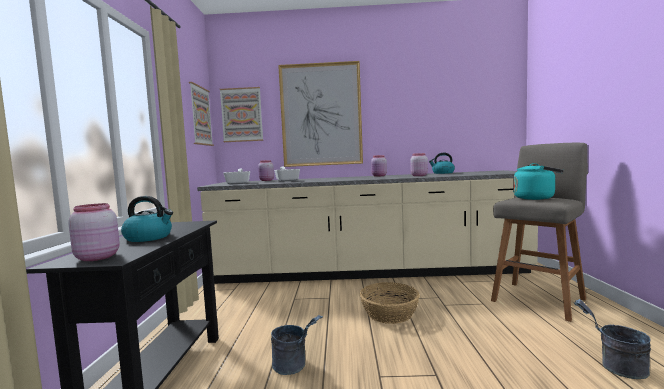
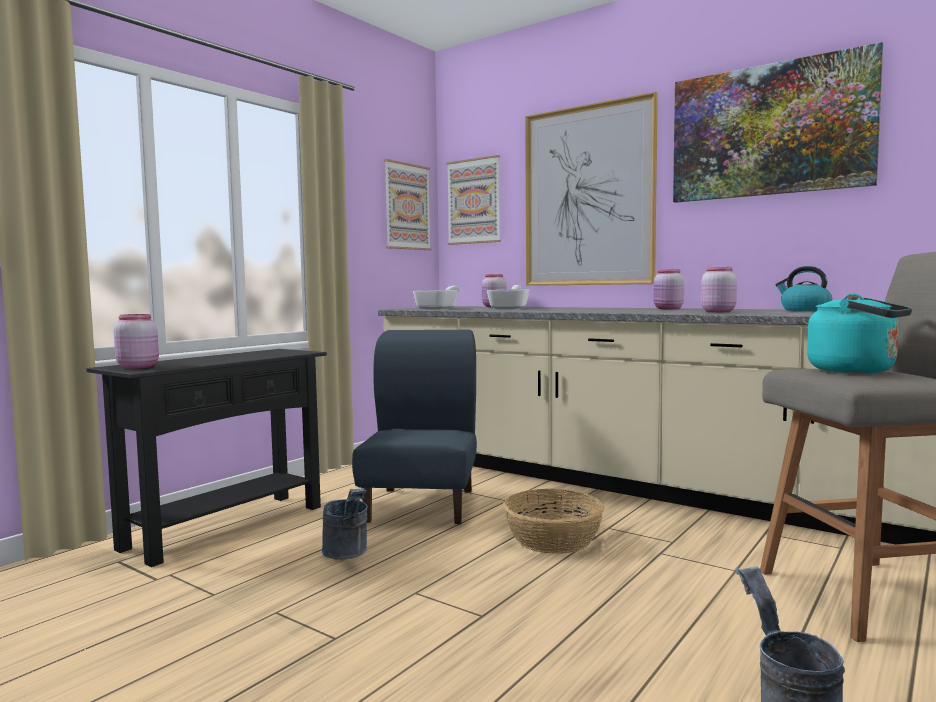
camera: 35 degrees right, 0 degrees up
kettle [121,196,173,242] -> none
none -> blue chair [352,330,477,524]
none -> picture [673,42,883,203]

